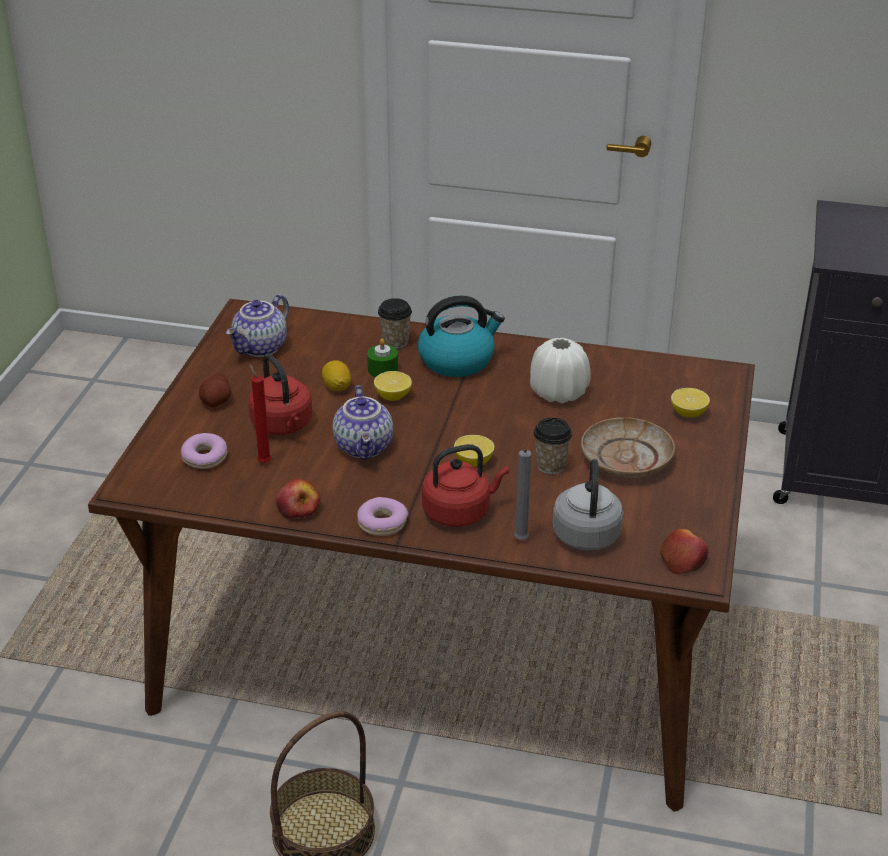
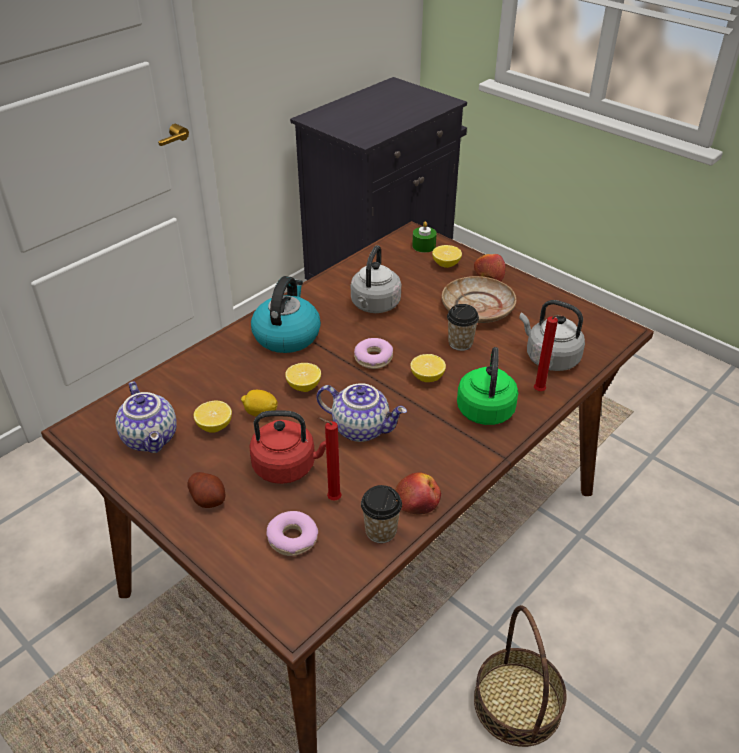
camera: 60 degrees left, 5 degrees up
donut [357,497,408,536] -> donut moved to [354,338,393,369]
green candle [367,338,398,377] -> green candle moved to [412,221,437,253]
cup [378,298,412,349] -> cup moved to [361,485,402,543]
red kettle [422,444,509,527] -> green kettle [457,347,518,425]
grey candle [514,449,532,540] -> red candle [534,315,563,391]
white vase [530,338,591,403] -> grey kettle [351,245,401,313]
apple [660,529,708,574] -> apple moved to [474,254,505,281]
none -> lemon [194,401,232,433]

